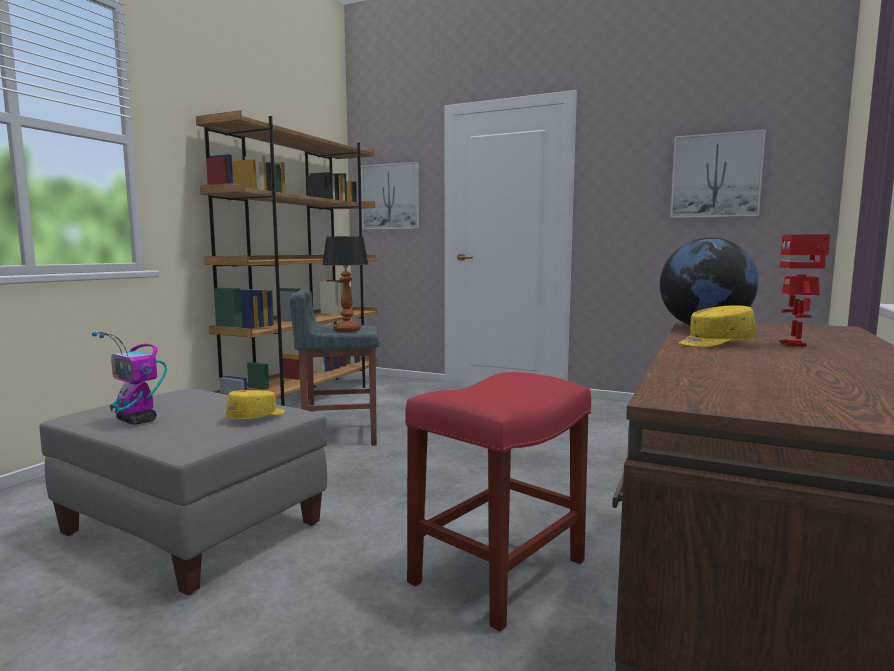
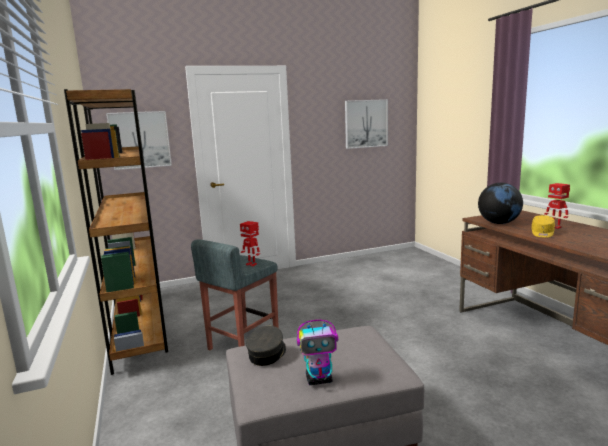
camera: 45 degrees left, 5 degrees up
yellow cap [226,390,285,419] -> none
table lamp [322,236,369,332] -> toy robot [240,221,260,266]
red stool [405,372,591,632] -> none
none -> grey cap [246,326,286,366]

